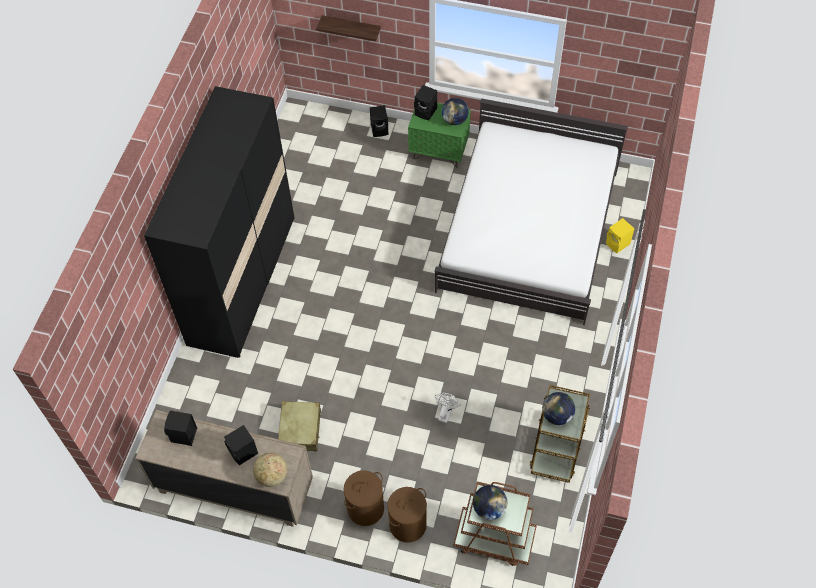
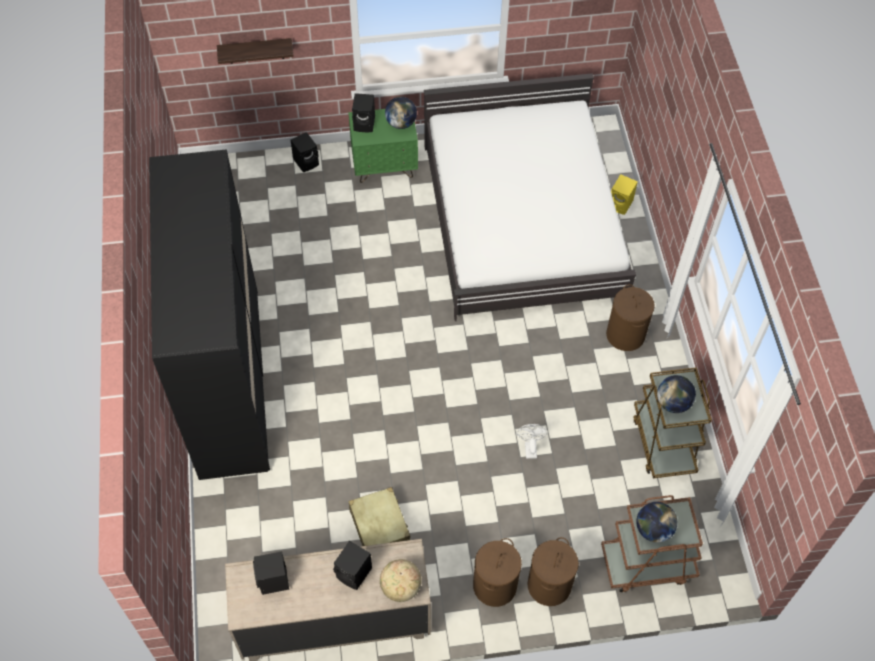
camera: 25 degrees left, 0 degrees up
none -> brown laundry basket [606,284,655,351]

